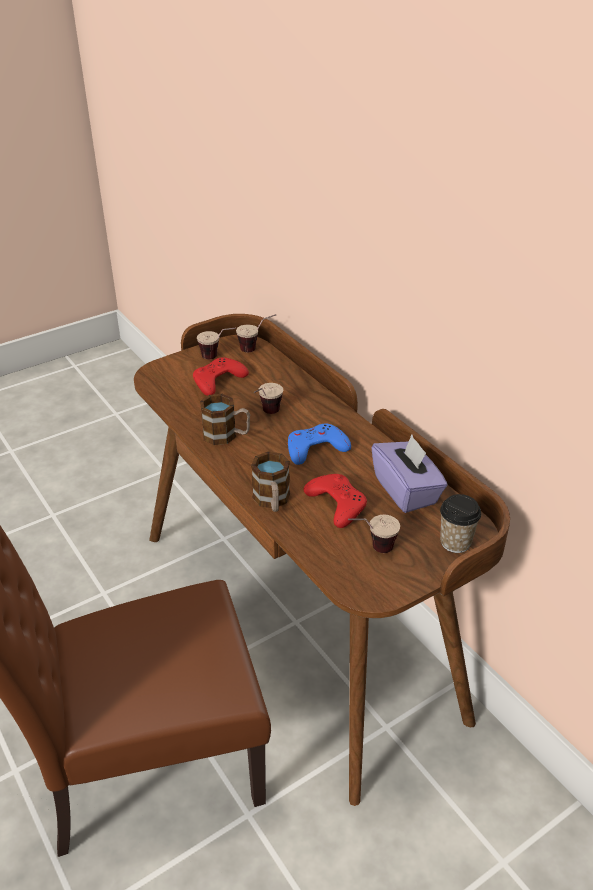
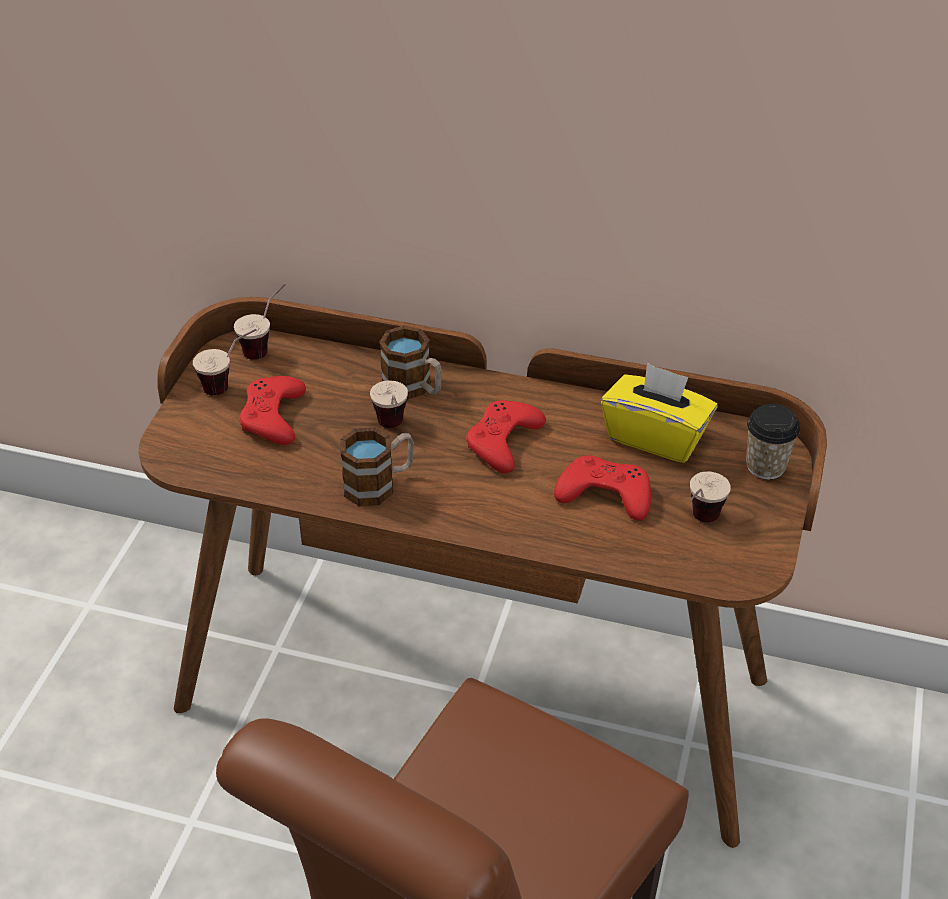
camera: 40 degrees left, 5 degrees up
mug [251,451,290,512] -> mug moved to [379,325,442,400]
blue game controller [288,424,351,465] -> red game controller [466,400,546,474]
purple tissue box [372,434,448,513] -> yellow tissue box [601,363,717,463]

